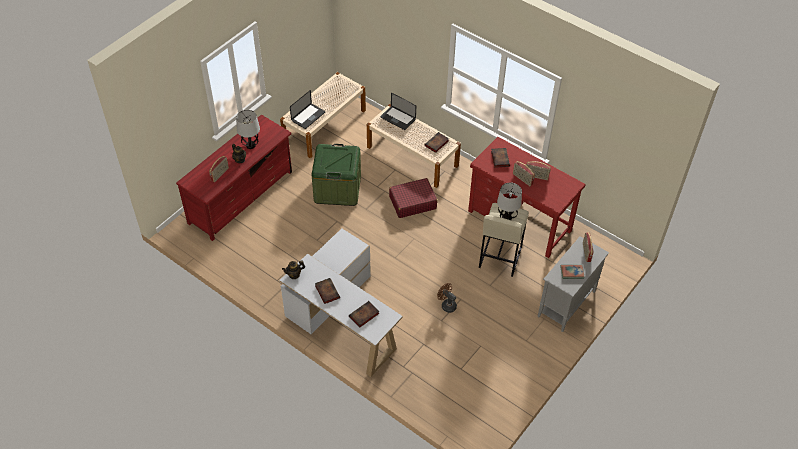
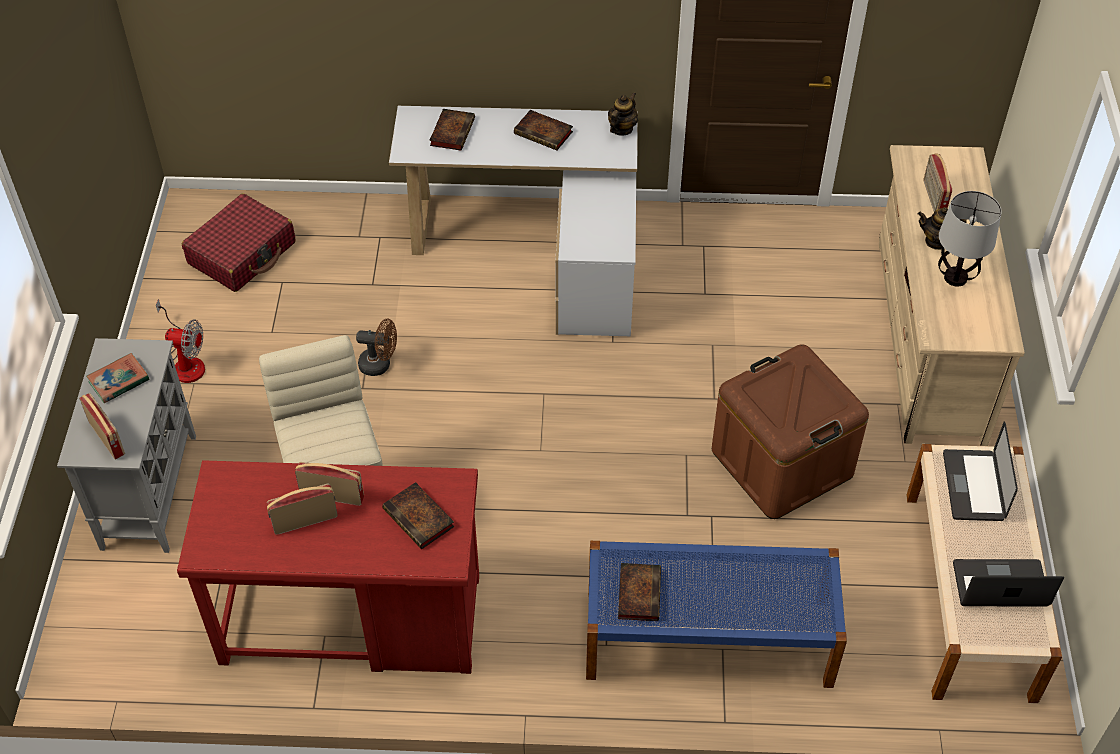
camera: 145 degrees right, 0 degrees up
red dresser [176,115,292,241] -> beige dresser [879,145,1025,446]
green storage box [312,144,361,206] -> brown storage box [712,344,869,519]
beige bench [367,104,461,188] -> blue bench [586,541,847,688]
laptop [380,93,416,130] -> laptop moved to [953,559,1064,606]
red suitcase [389,178,438,218] -> red suitcase moved to [182,193,296,292]
table lamp [497,182,522,220] -> none
none -> fan [156,299,205,383]

